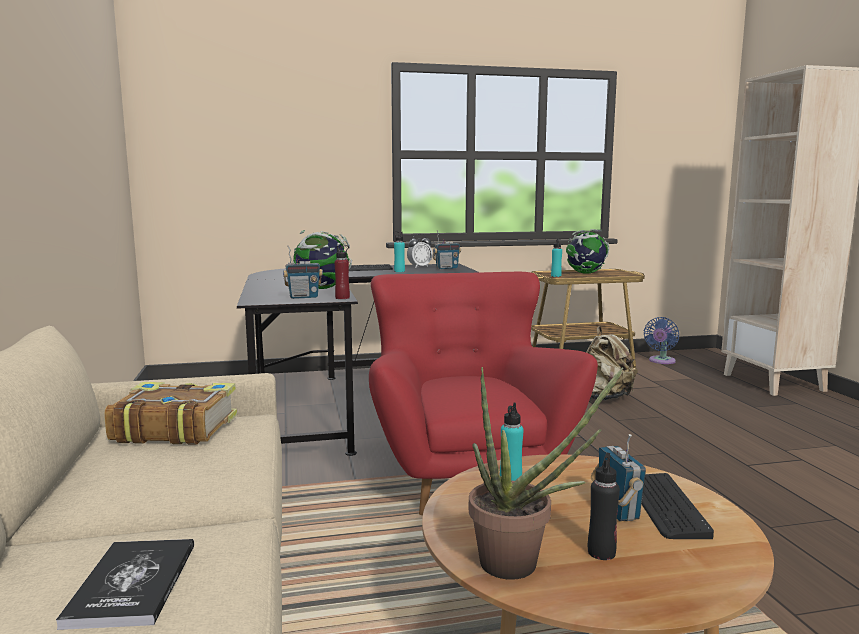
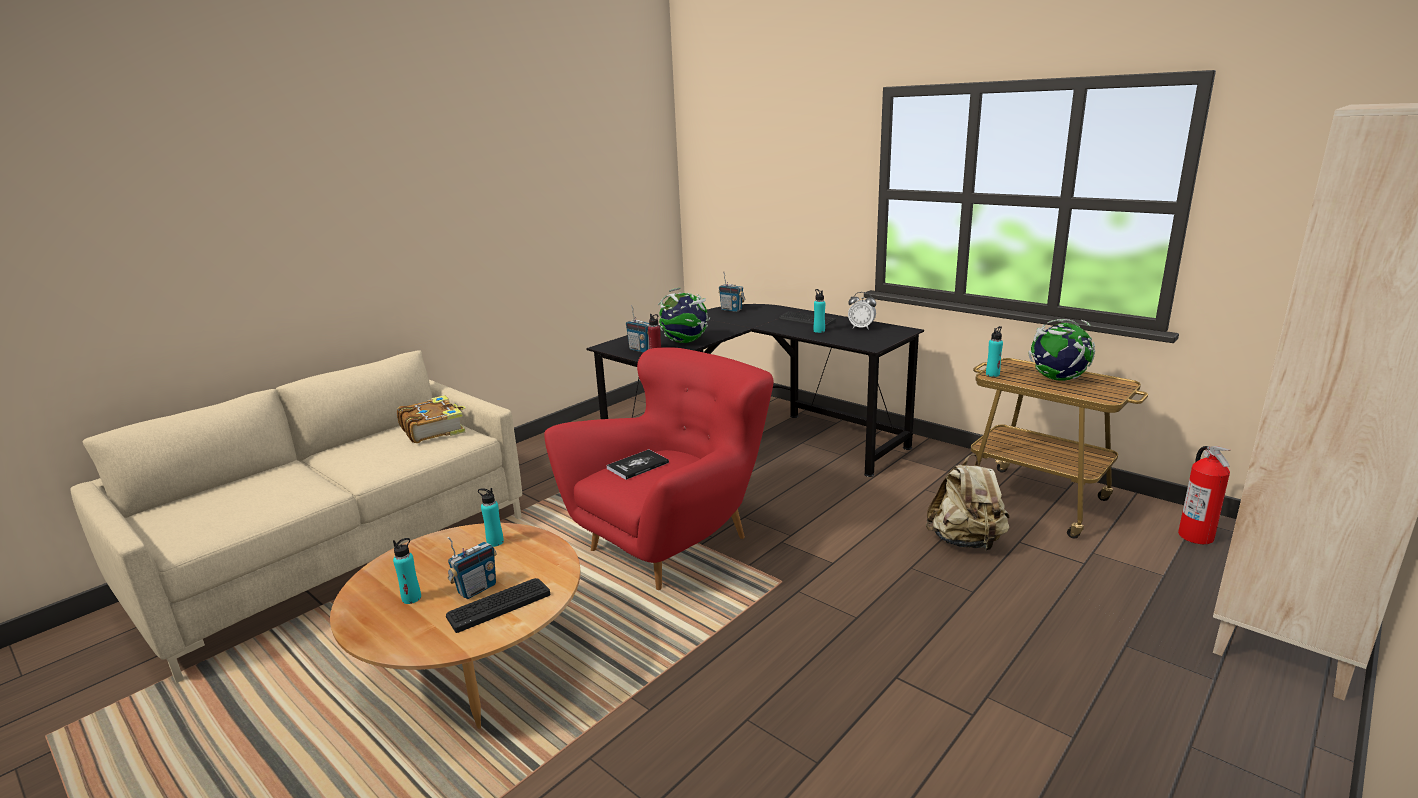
camera: 55 degrees right, 10 degrees up
book [56,539,194,630] -> book moved to [607,449,669,480]
radio [433,230,461,269] -> radio moved to [718,272,745,312]
potted plant [469,367,623,580] -> none
black bottle [588,453,620,560] -> turquoise bottle [393,538,421,604]
blue fan [644,317,679,364] -> fire extinguisher [1178,446,1230,544]

